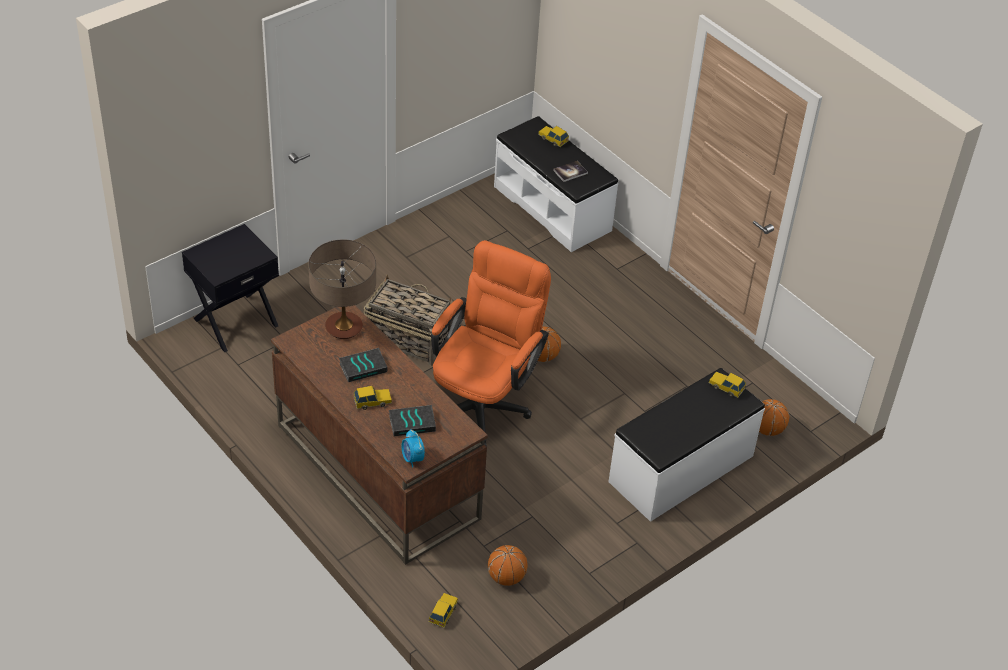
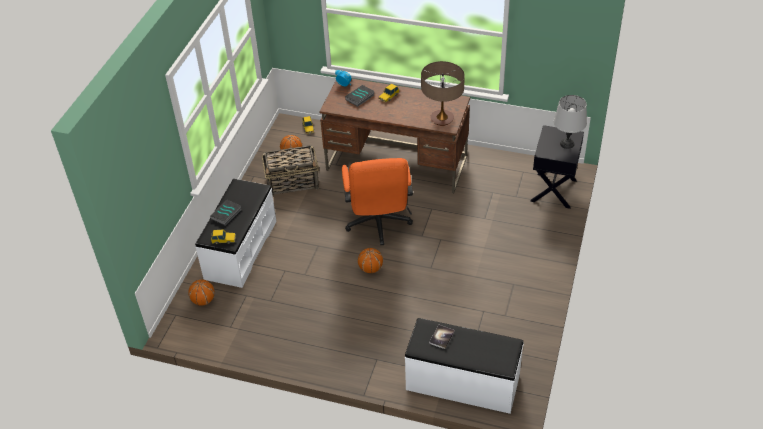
camera: 150 degrees right, 0 degrees up
book [339,348,387,382] -> book moved to [210,200,242,226]
basket [364,274,453,366] -> basket moved to [262,145,319,196]
toy car [538,126,569,147] -> none
none -> grey table lamp [554,95,587,149]

